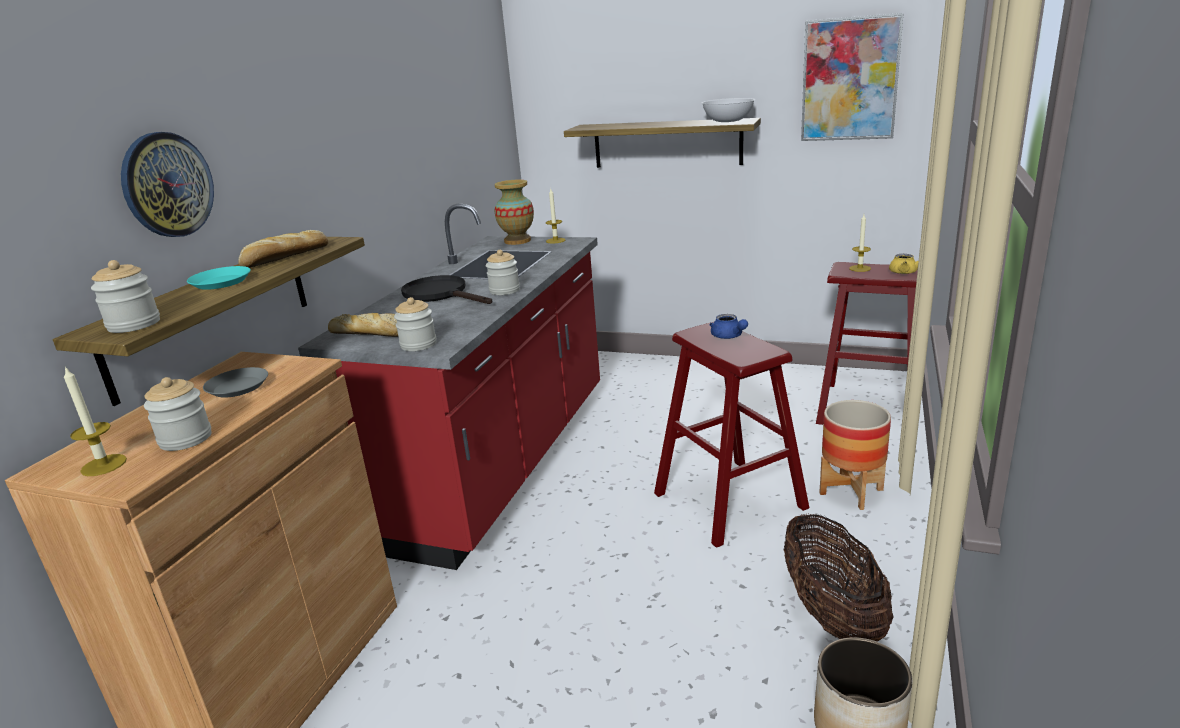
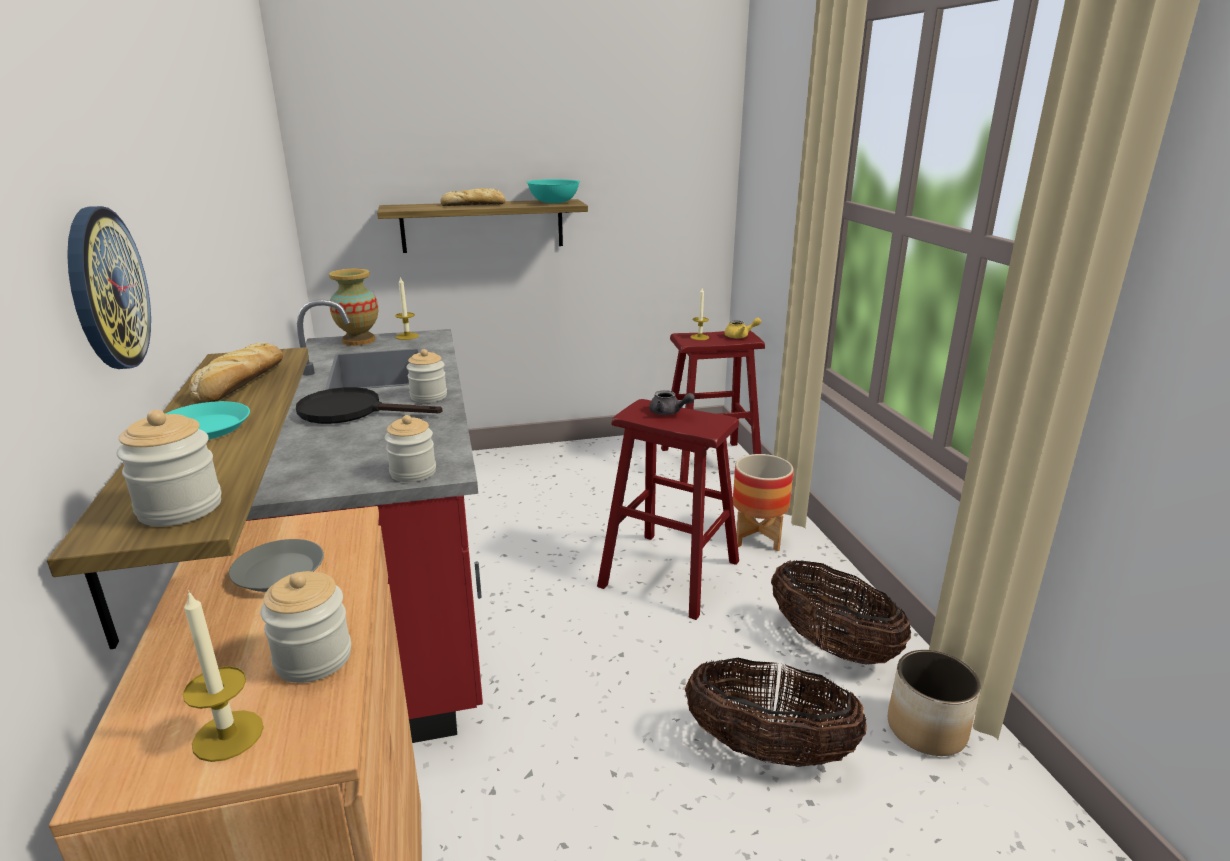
camera: 35 degrees left, 0 degrees up
bread [328,313,398,337] -> bread moved to [440,188,506,206]
white bowl [701,98,755,122] -> turquoise bowl [526,179,580,203]
blue teapot [709,314,748,339] -> grey teapot [649,390,695,415]
picture [801,13,904,141] -> none
none -> basket [685,658,867,767]

